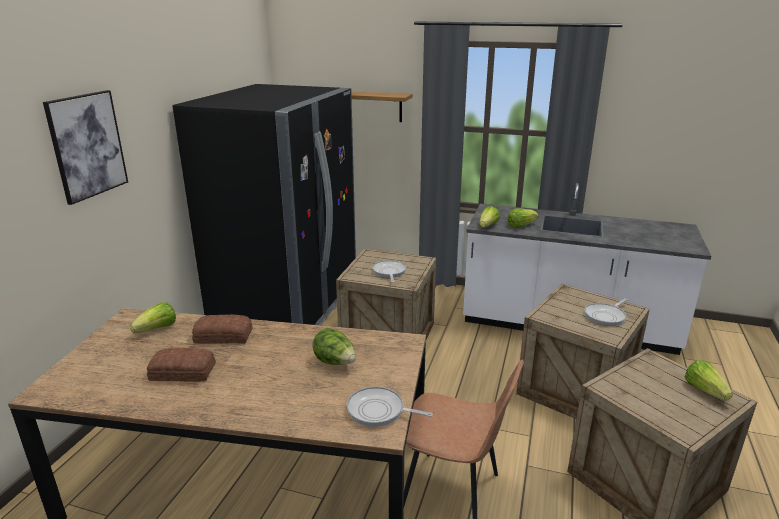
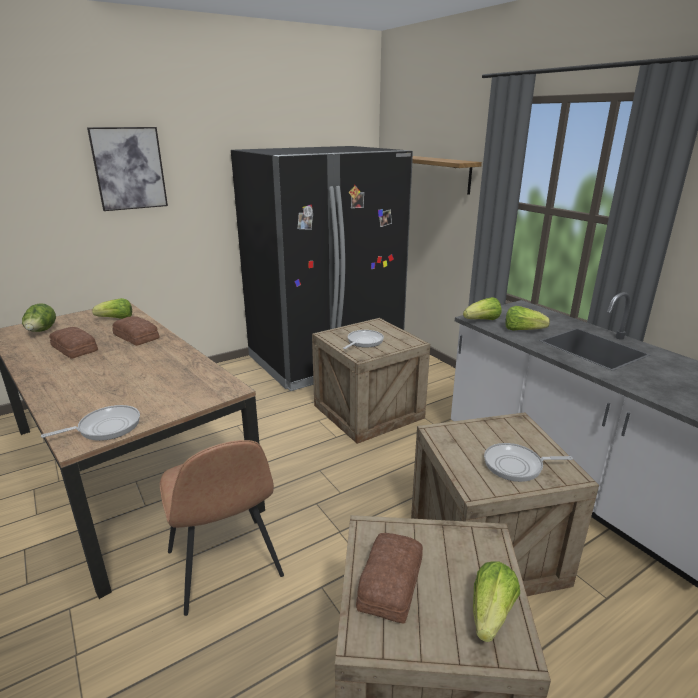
camera: 40 degrees right, 0 degrees up
lettuce [313,328,356,365] -> lettuce moved to [22,303,56,332]
frying pan [347,386,433,427] -> frying pan turned 90 degrees clockwise [41,405,140,441]
none -> bread [356,533,423,623]

